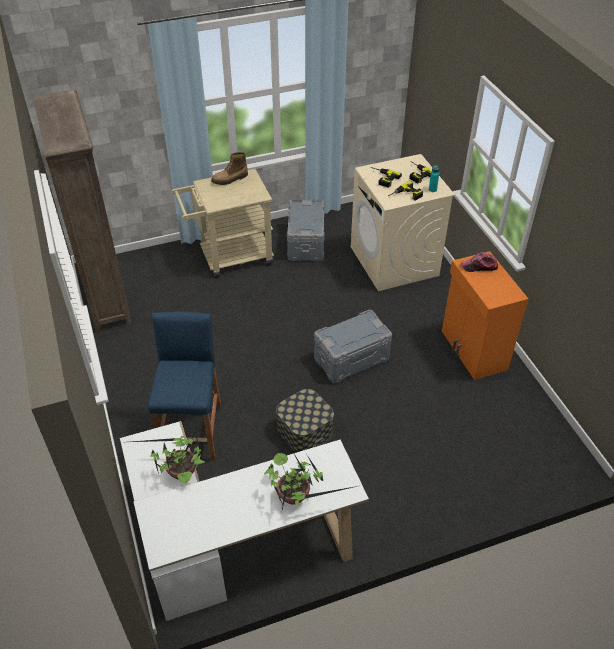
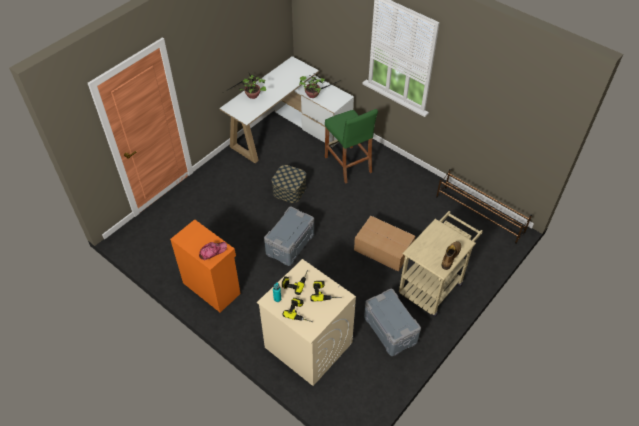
camera: 150 degrees right, 5 degrees up
brown bookcase [33,90,132,332] -> brown shoe rack [436,169,532,244]
blue stool [148,312,221,461] -> green stool [325,109,378,183]
none -> cardboard box [354,216,415,272]

